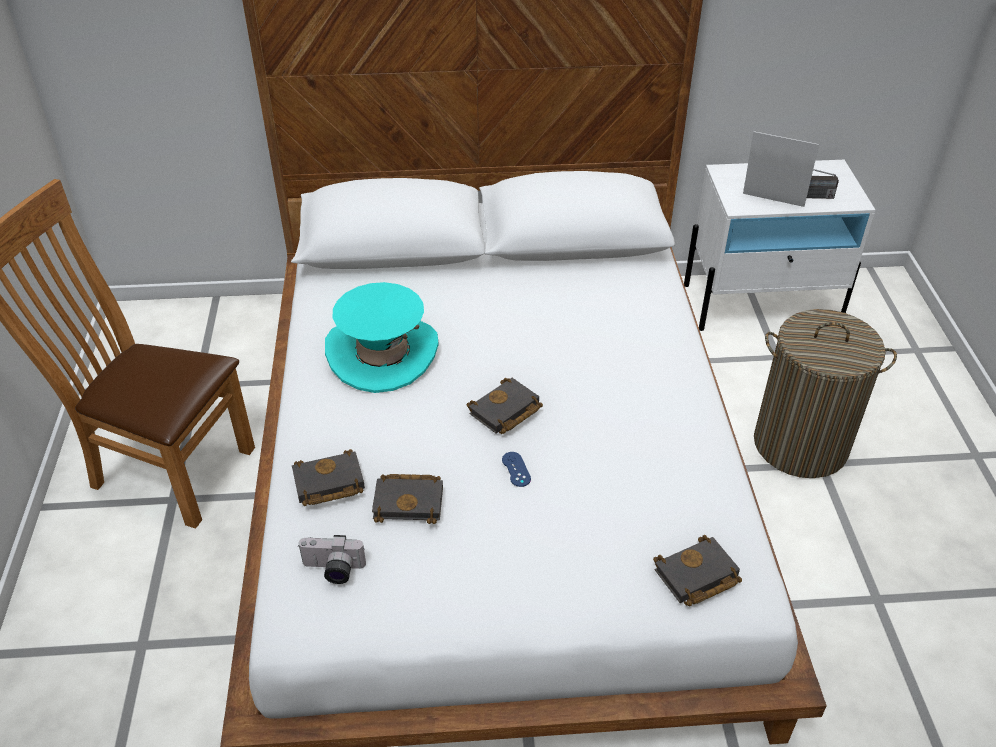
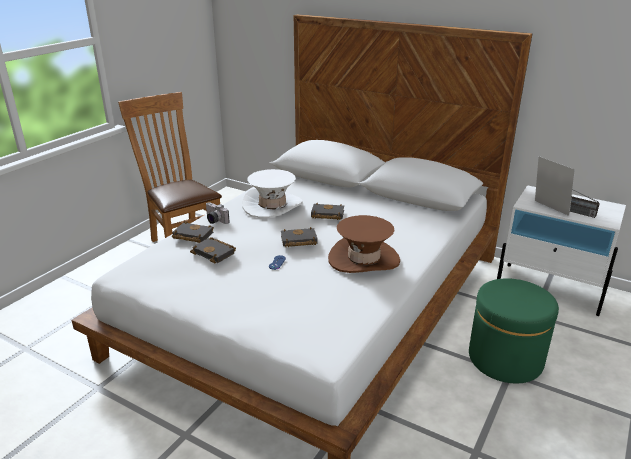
camera: 35 degrees right, 15 degrees down
camera [297,535,366,584] -> camera moved to [206,202,230,224]
turquoise hat [325,282,439,393] -> white hat [242,169,303,218]
black book [653,535,742,606] -> black book moved to [311,203,344,220]
laundry basket [754,309,897,478] -> green ottoman [469,278,559,383]
none -> brown hat [328,215,400,273]

